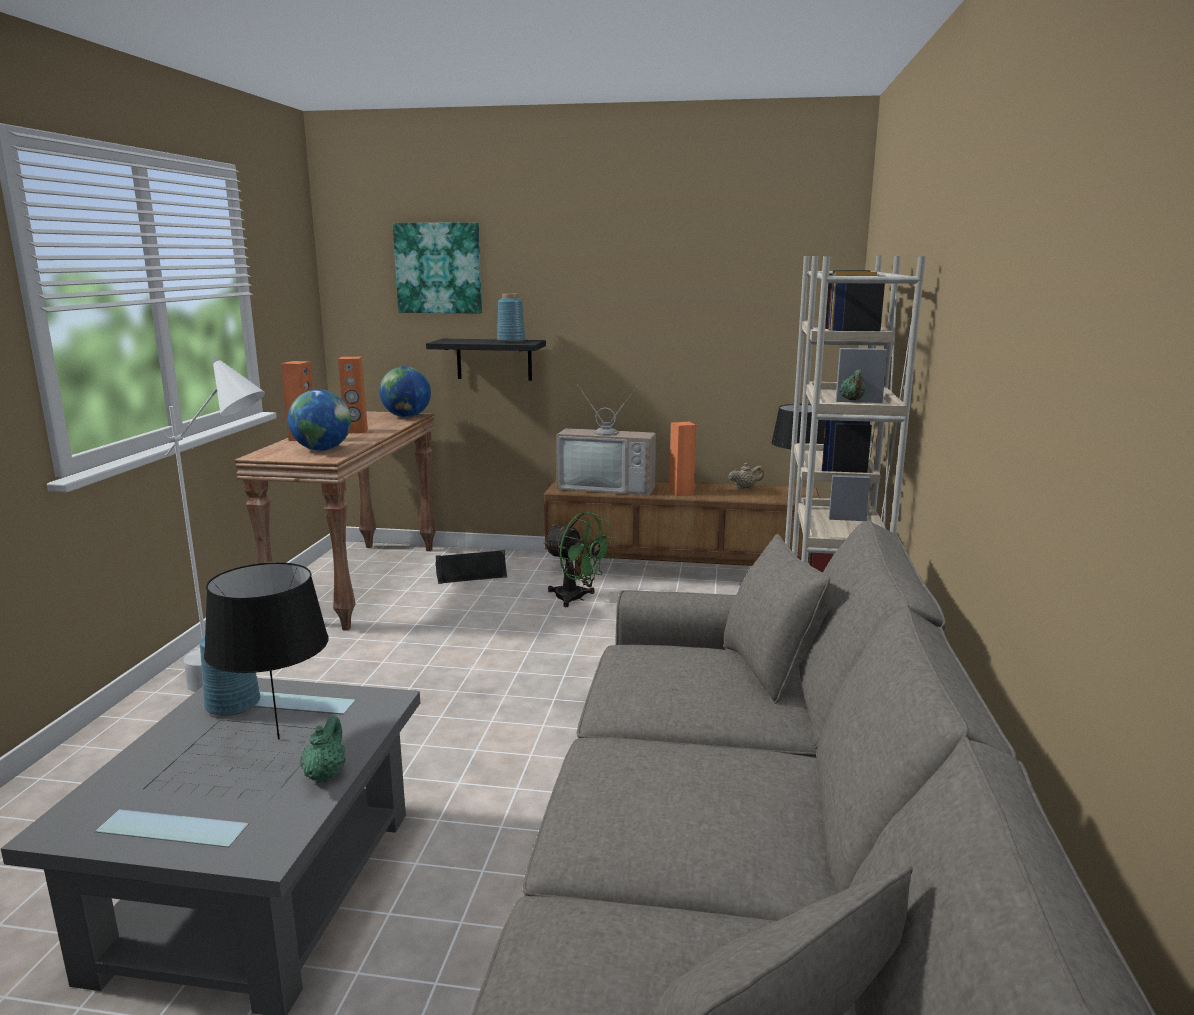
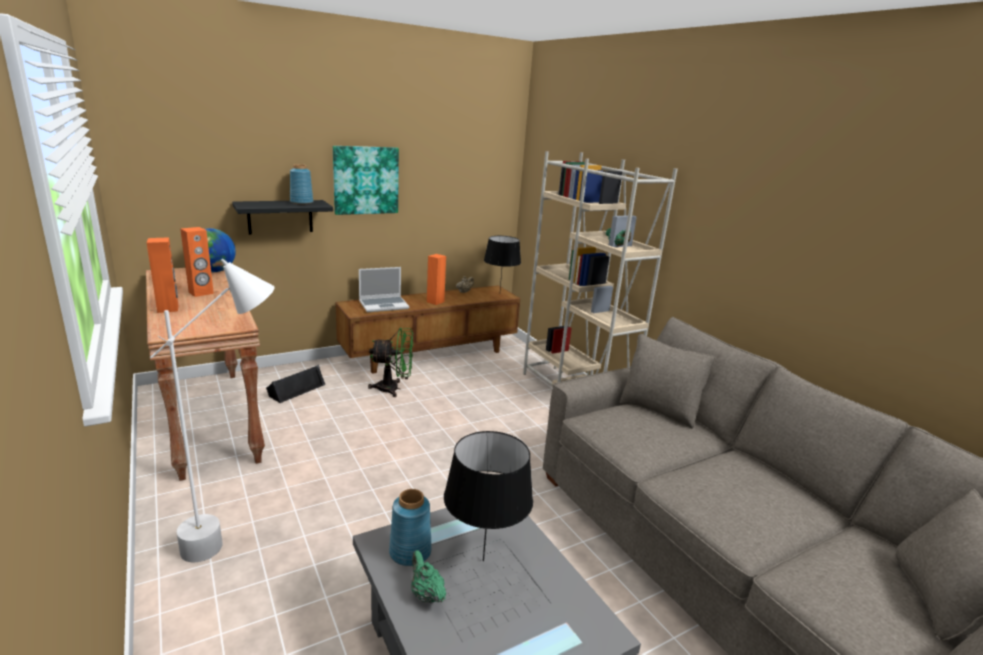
camera: 40 degrees left, 5 degrees up
globe [288,389,351,451] -> none
green teapot [300,716,346,783] -> green teapot moved to [411,550,446,603]
picture [393,222,482,314] -> picture moved to [333,146,399,215]
television [556,385,656,496] -> laptop [359,267,409,312]

